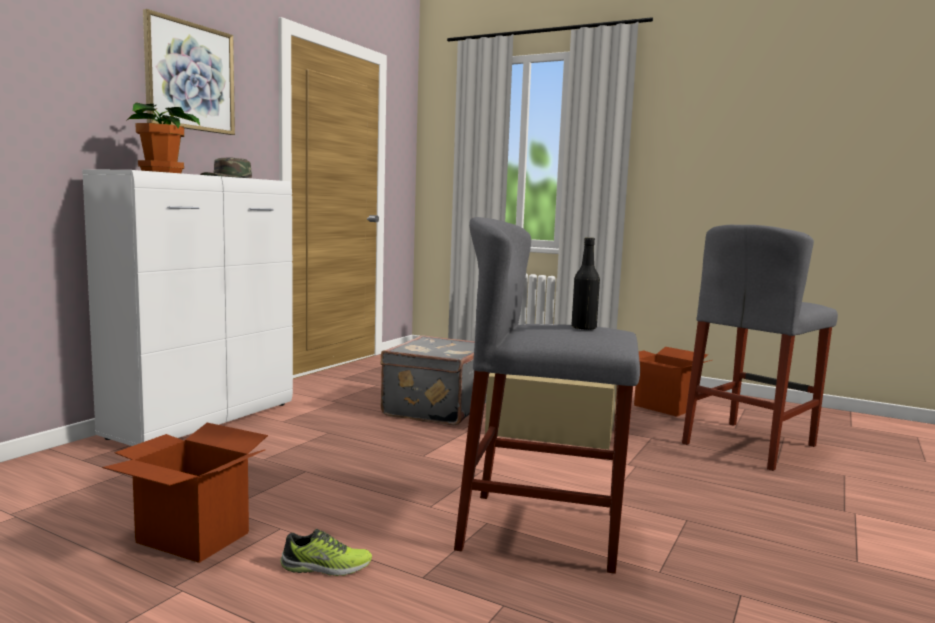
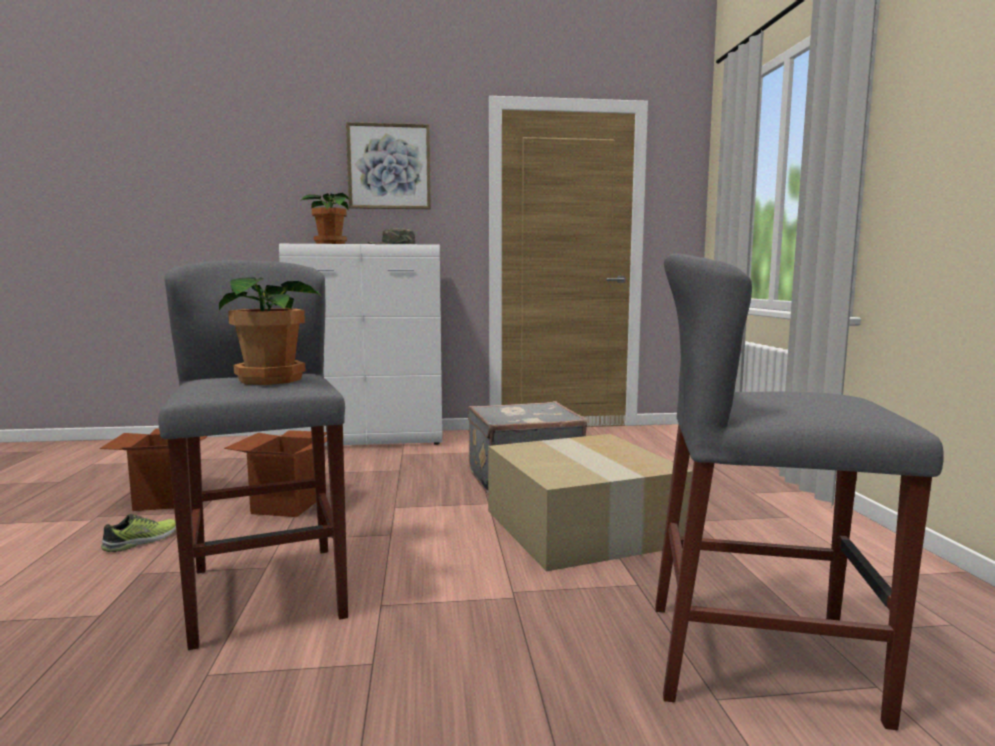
camera: 55 degrees right, 0 degrees up
shoe [281,529,372,576] -> shoe turned 105 degrees counterclockwise [101,514,176,552]
black bottle [571,237,600,330] -> potted plant [219,277,322,385]
cardboard box [634,347,712,417] -> cardboard box moved to [224,430,327,517]

